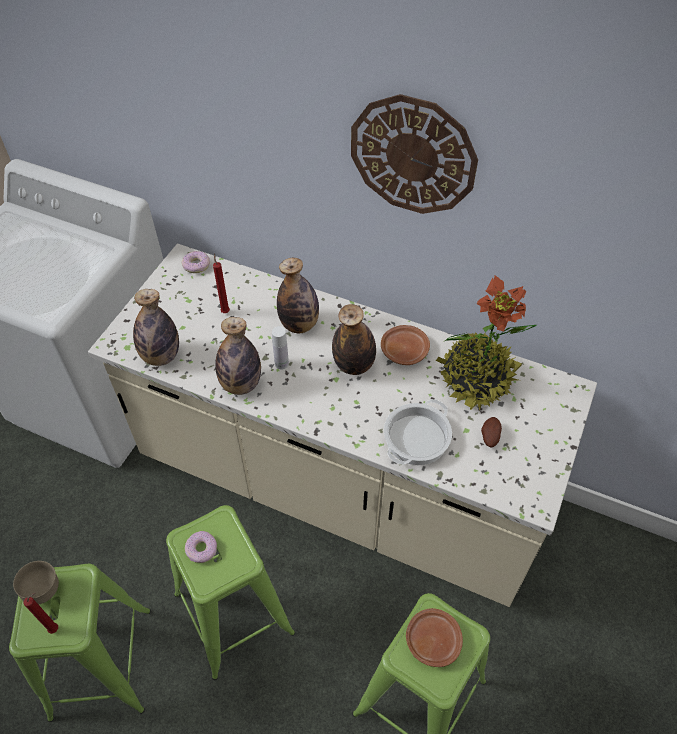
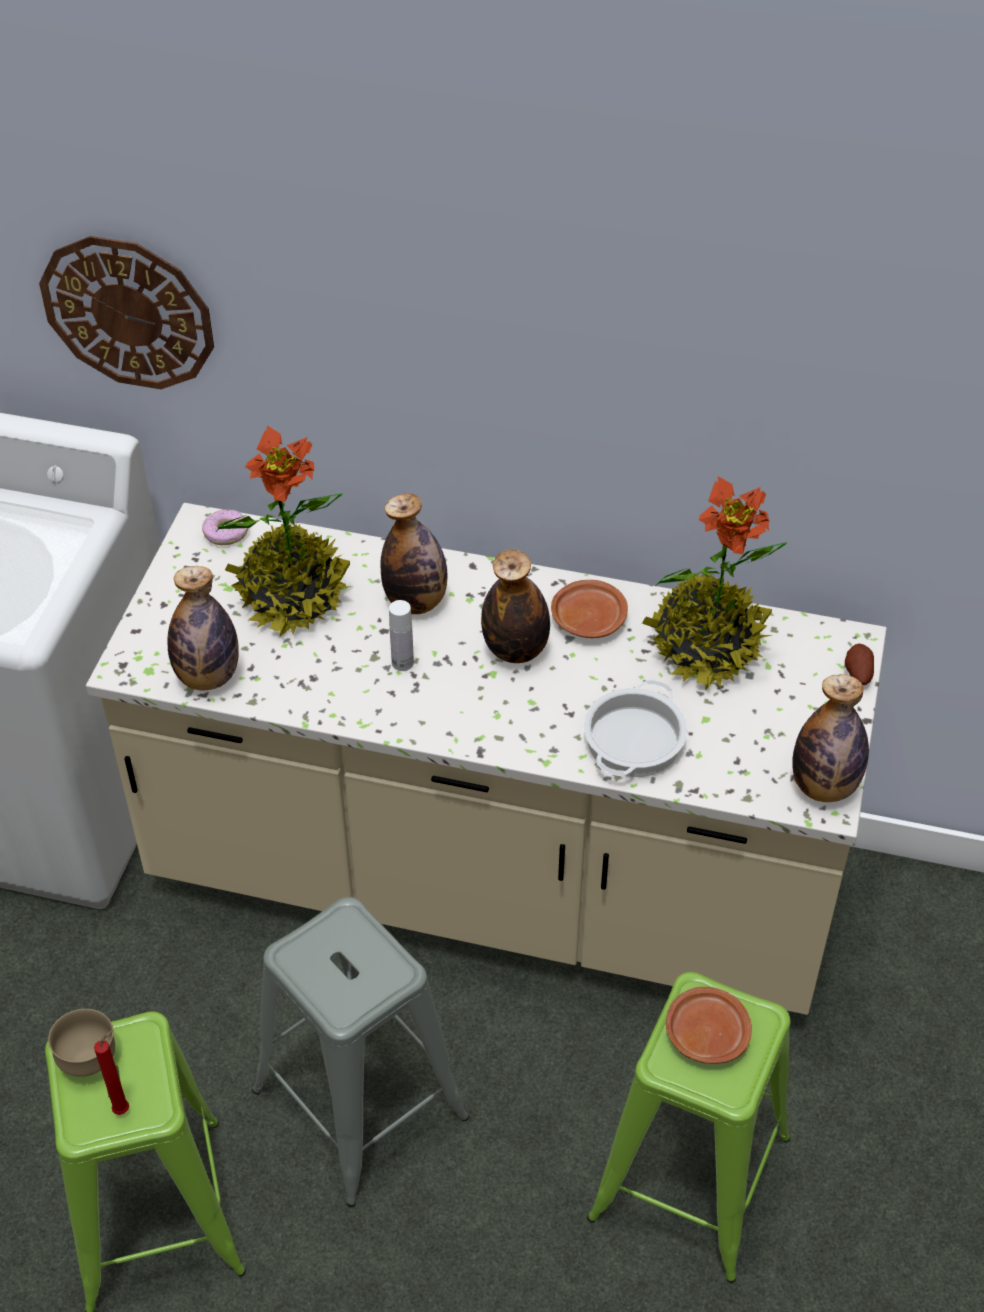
camera: 10 degrees left, 5 degrees down
green stool [166,505,295,680] -> grey stool [252,897,469,1207]
donut [185,531,217,563] -> none
red candle [213,253,230,313] -> potted plant [217,426,351,637]
bottle [215,317,261,395] -> bottle moved to [792,674,869,802]
wall clock [351,94,478,214] -> wall clock moved to [39,236,214,389]
potato [481,417,502,447] -> potato moved to [845,644,874,685]

